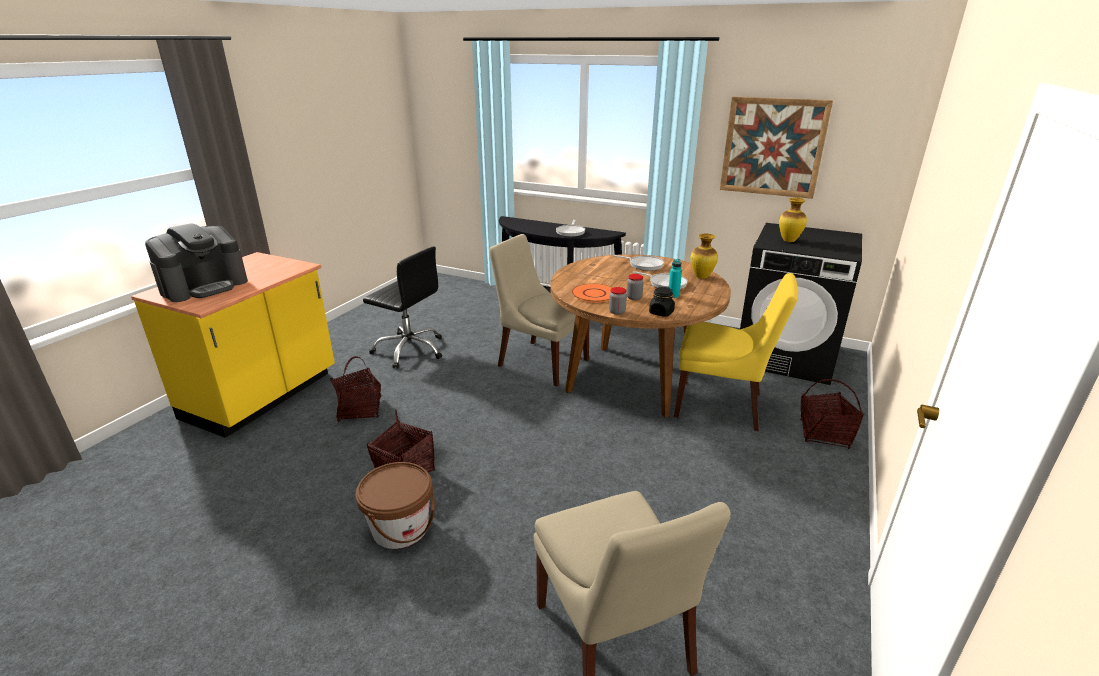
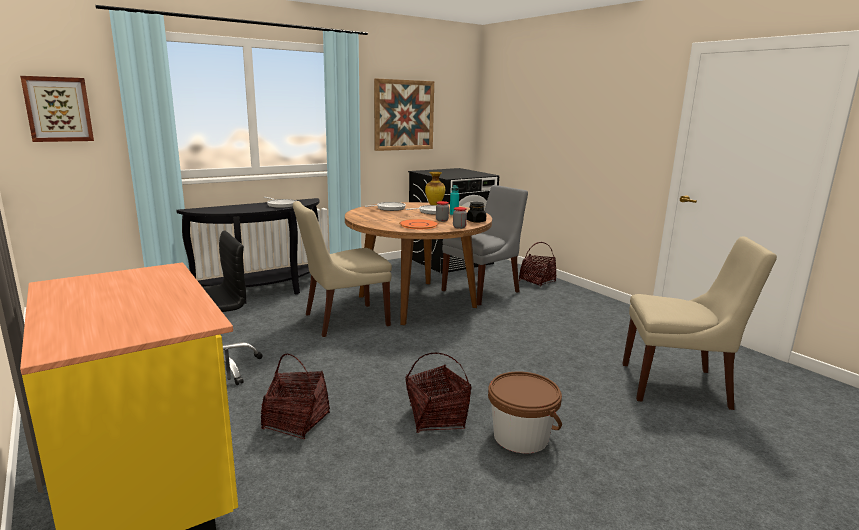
camera: 60 degrees left, 10 degrees down
coffee machine [145,223,248,302] -> none
yellow chair [674,273,798,431] -> grey chair [442,185,528,305]
vase [779,198,807,242] -> none
none -> picture [20,76,94,142]

